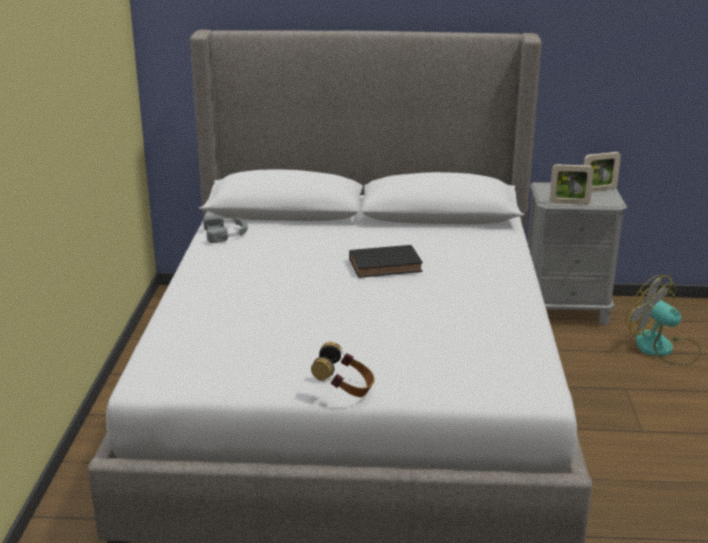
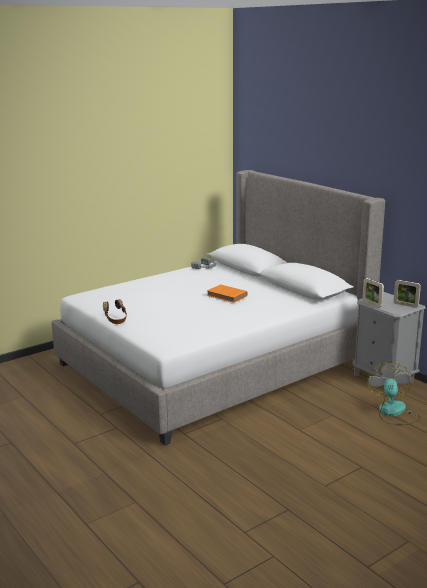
camera: 50 degrees right, 5 degrees down
black book [349,245,423,278] -> orange book [207,284,248,303]

